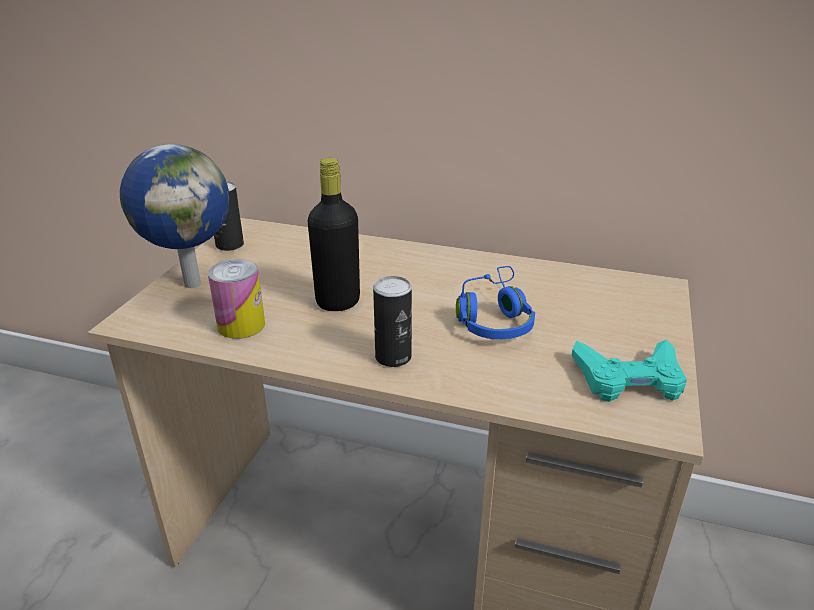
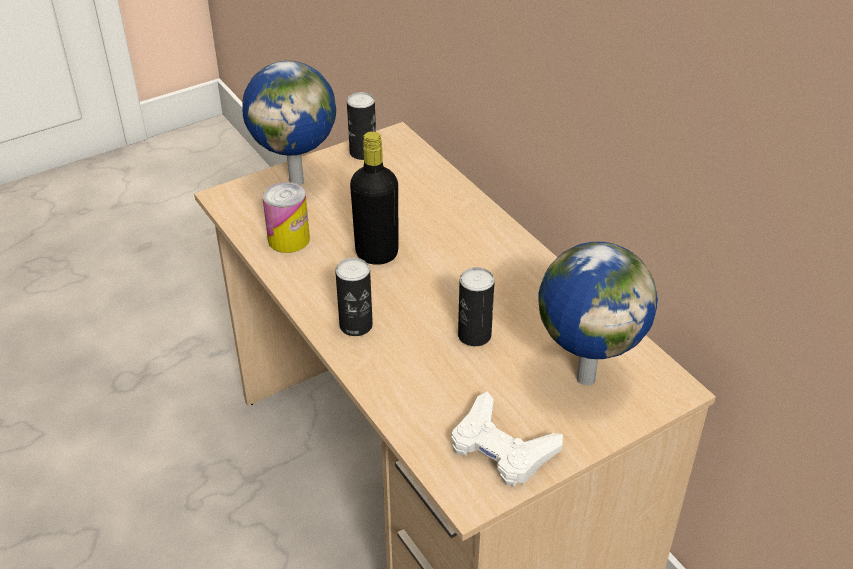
camera: 40 degrees right, 10 degrees up
blue headphones [456,266,535,339] -> can [458,267,495,346]
turquoise game controller [571,339,687,402] -> white game controller [451,391,563,486]
none -> globe [538,242,658,385]

